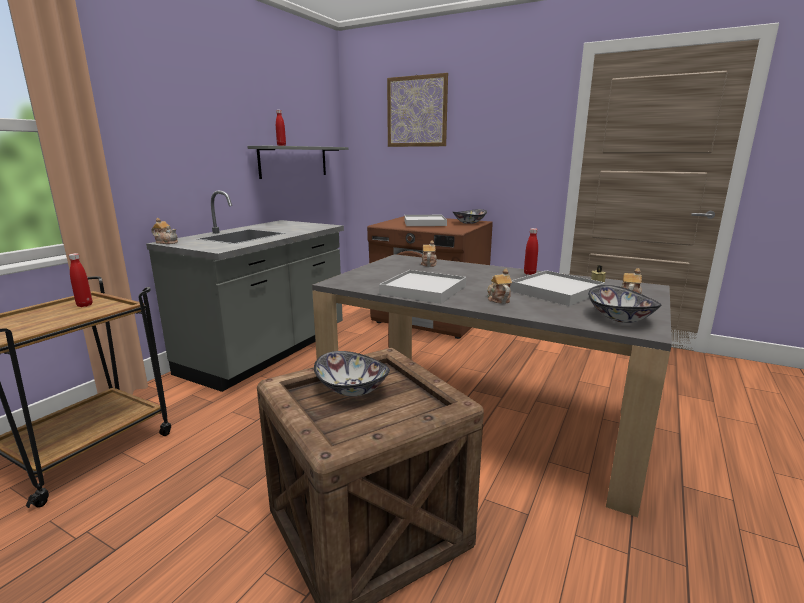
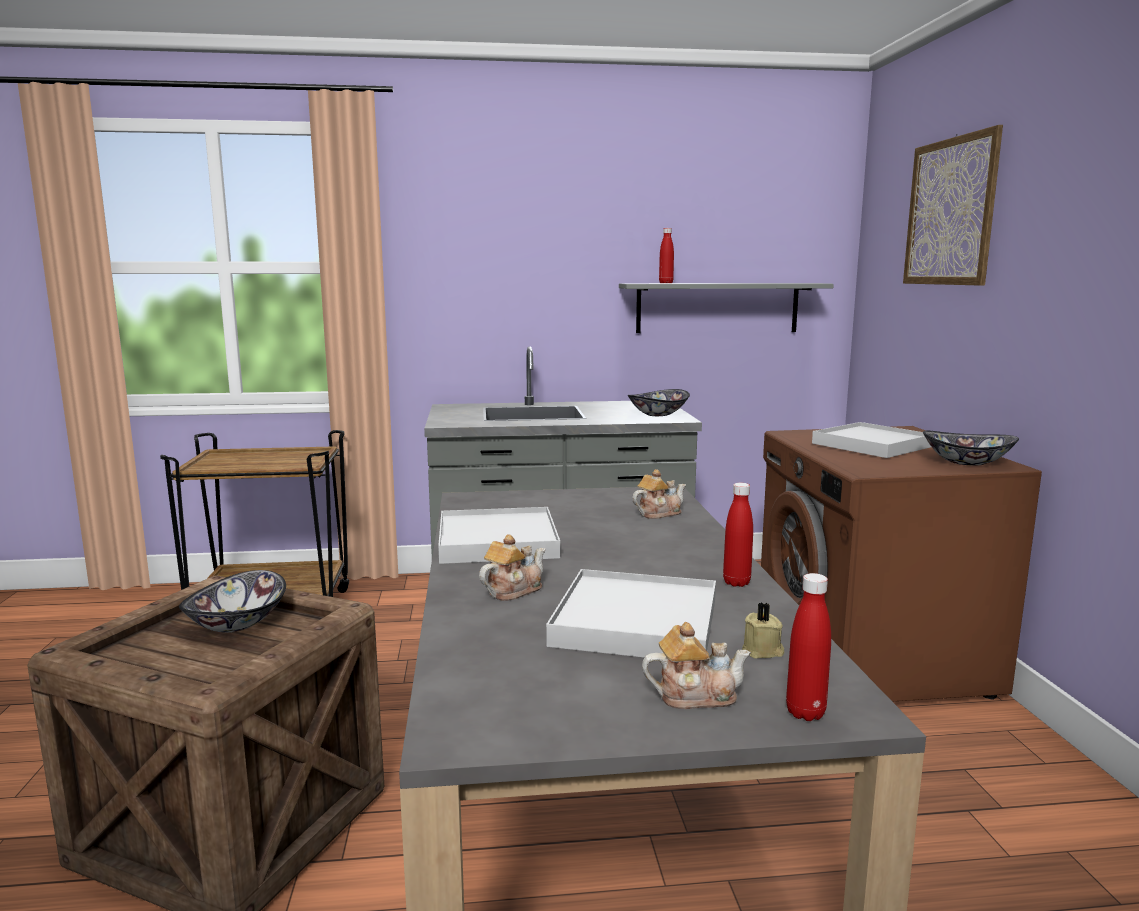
camera: 55 degrees right, 5 degrees down
red bottle [69,253,93,307] -> red bottle moved to [786,573,831,721]
teapot [151,218,178,244] -> none
bowl [588,285,662,323] -> bowl moved to [628,389,690,416]

